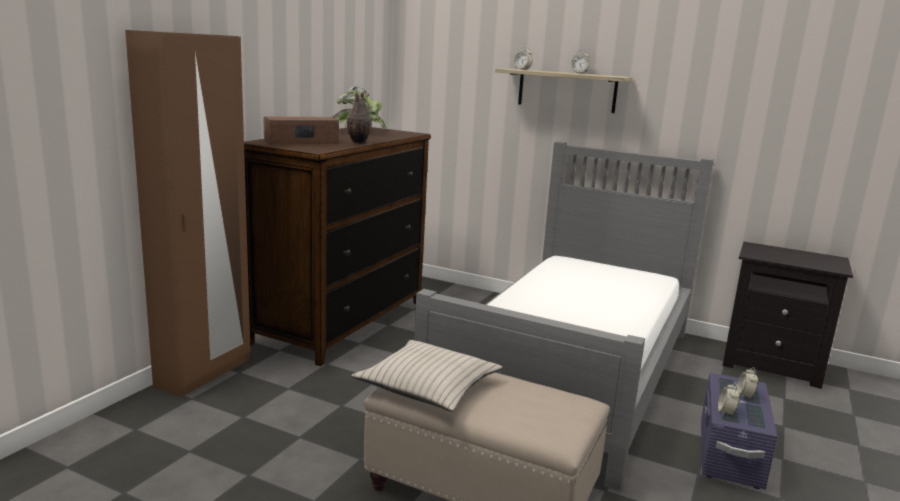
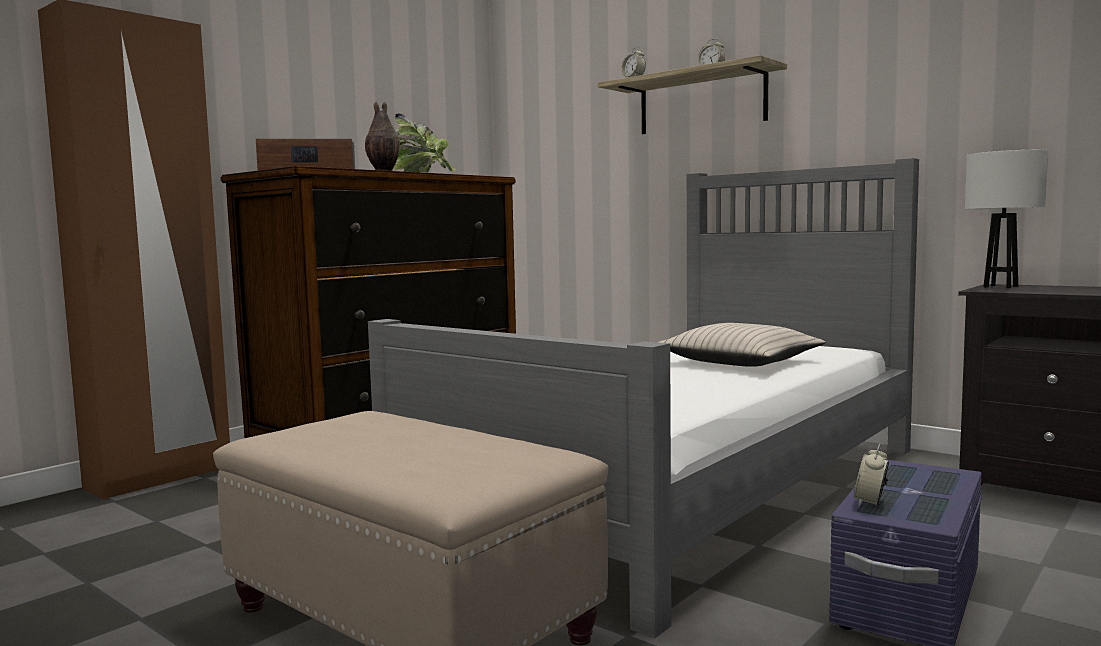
camera: 15 degrees right, 10 degrees down
beige pillow [351,340,502,411] -> beige pillow moved to [659,323,826,367]
alarm clock [737,367,758,399] -> none
none -> white table lamp [965,150,1048,288]

